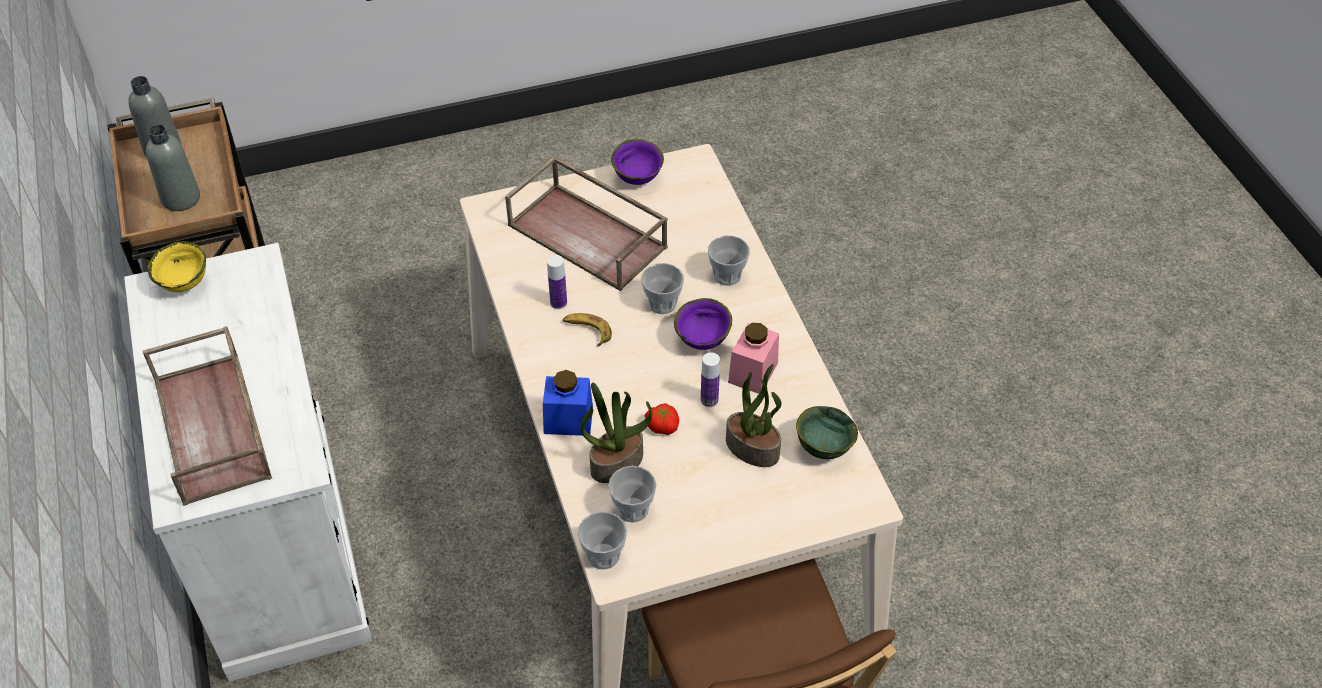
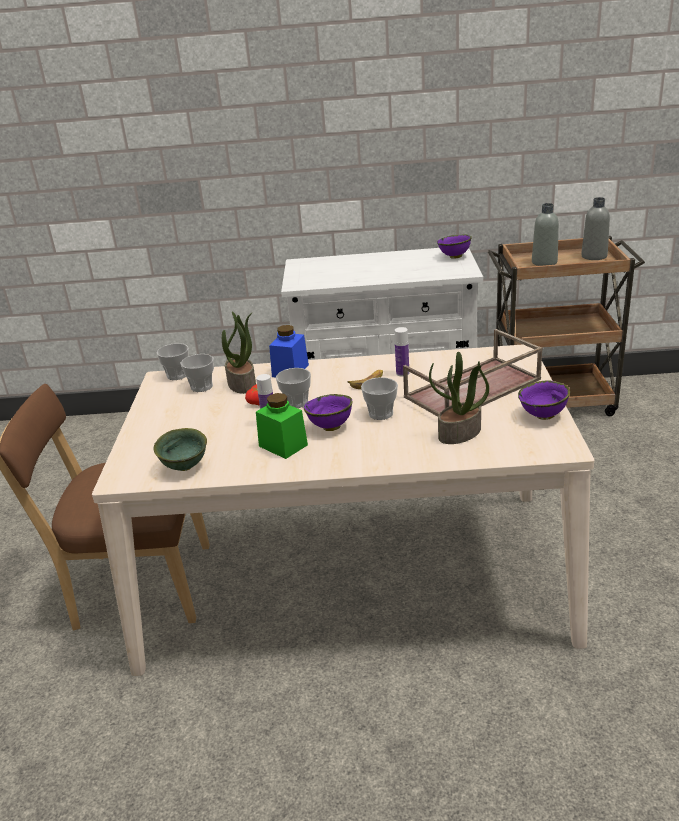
camera: 110 degrees right, 20 degrees down
brown tray [143,326,272,506] -> none
yellow bowl [148,241,206,292] -> purple bowl [437,235,472,259]
cup [708,235,750,286] -> cup moved to [276,368,311,408]
potted plant [726,364,782,467] -> potted plant moved to [429,351,489,444]
pink jar [728,323,779,394] -> green jar [256,393,308,459]

